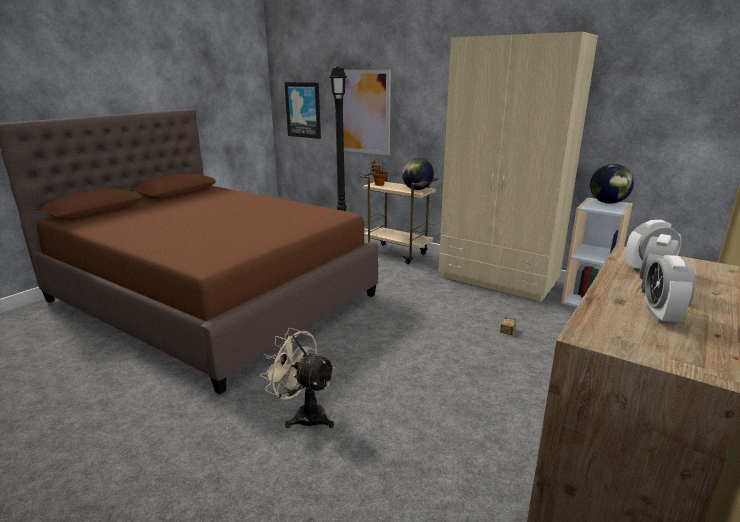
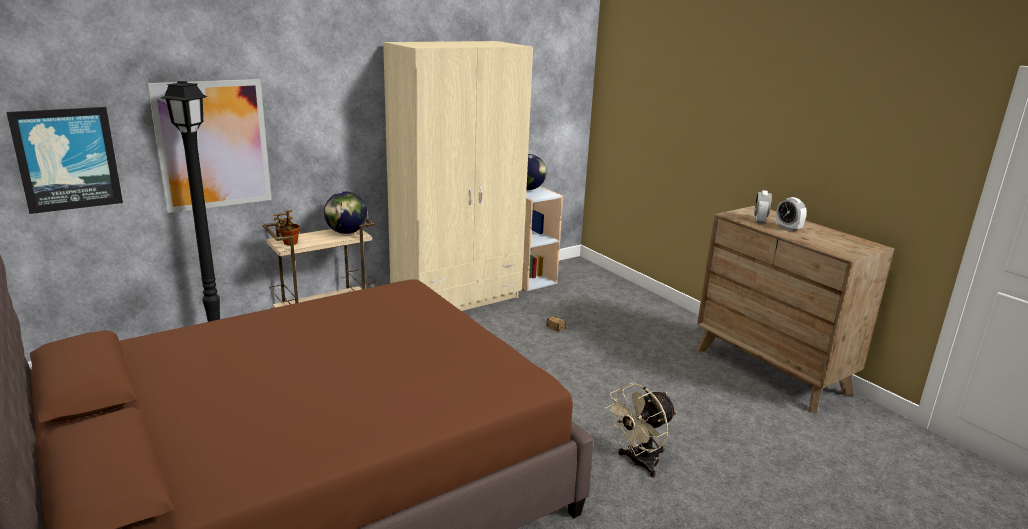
camera: 70 degrees left, 0 degrees up
alarm clock [645,255,696,325] -> none

